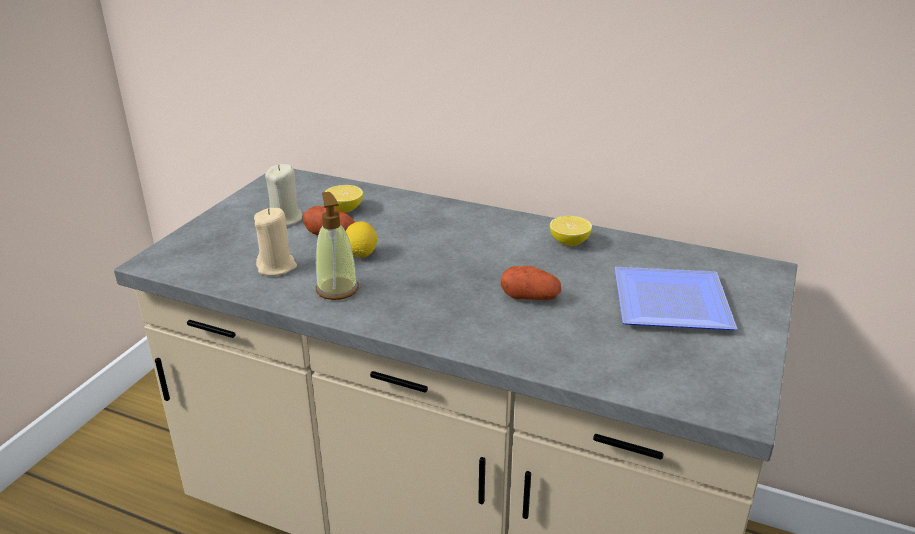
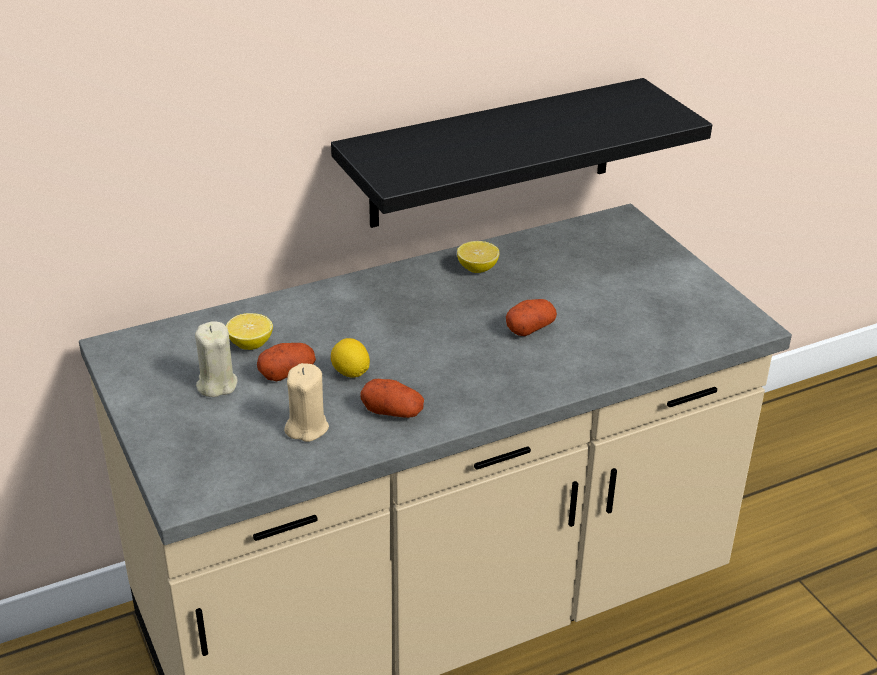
camera: 50 degrees left, 5 degrees up
soap dispenser [316,192,359,300] -> potato [360,379,424,418]
plate [615,267,737,330] -> none
none -> black shelf [331,78,712,228]

